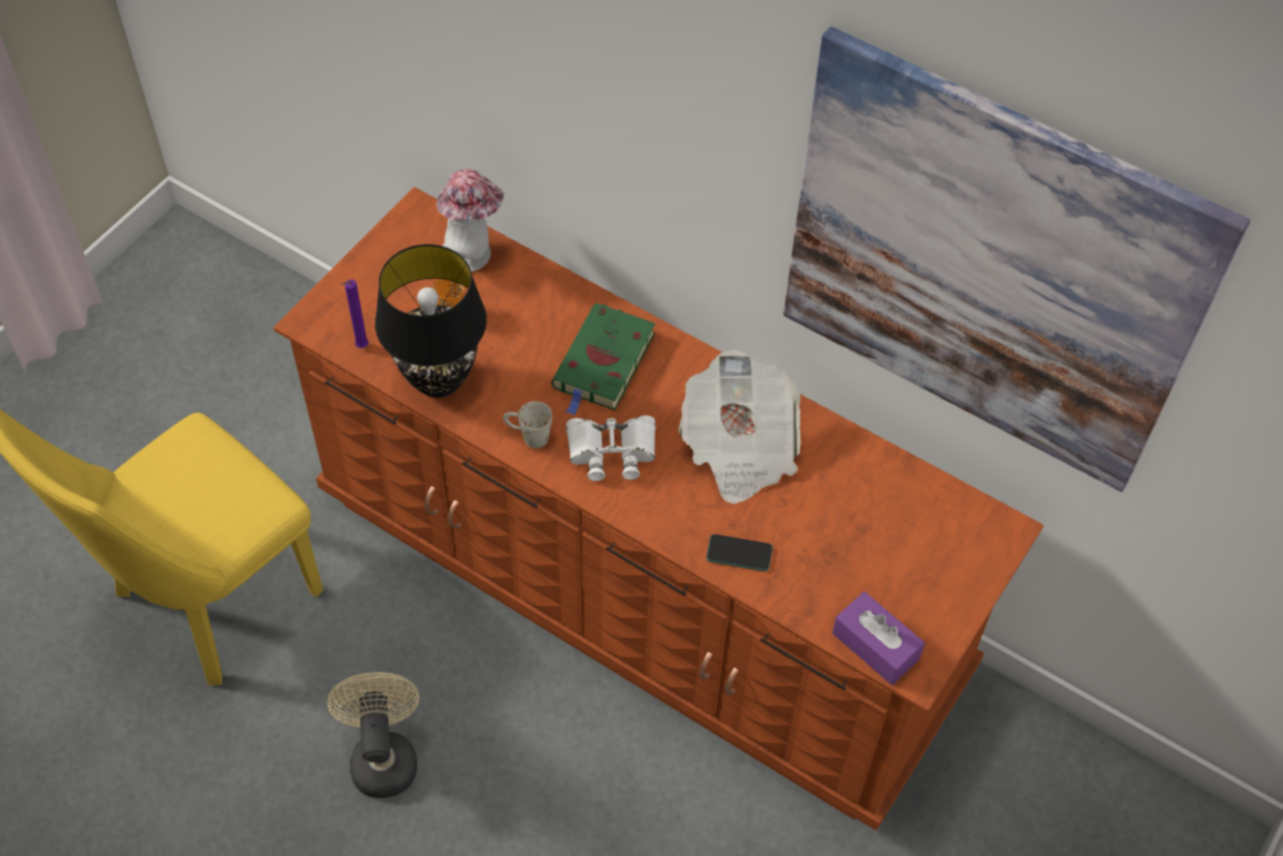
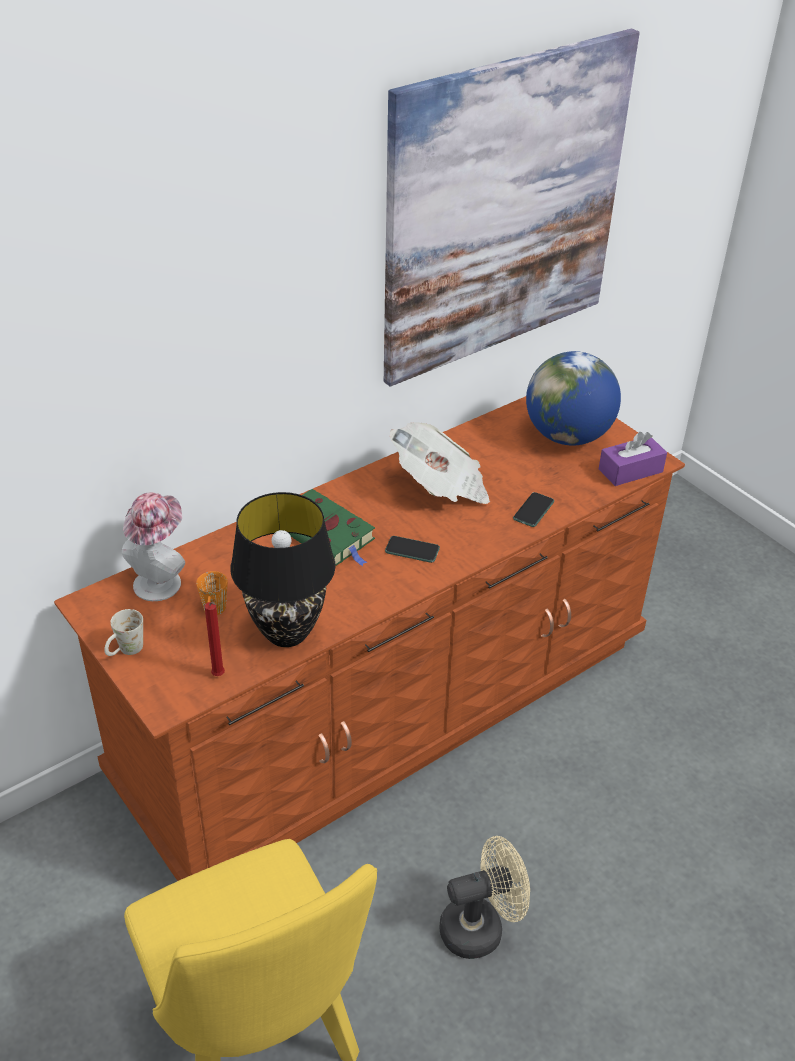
camera: 70 degrees left, 15 degrees down
beige fan [327,672,419,798] -> beige fan turned 150 degrees clockwise [440,836,530,959]
purple candle [341,280,369,348] -> red candle [205,602,225,676]
white mug [503,401,552,448] -> white mug moved to [104,609,143,656]
white binoculars [566,415,656,481] -> phone [385,536,440,563]
none -> globe [526,351,621,446]

